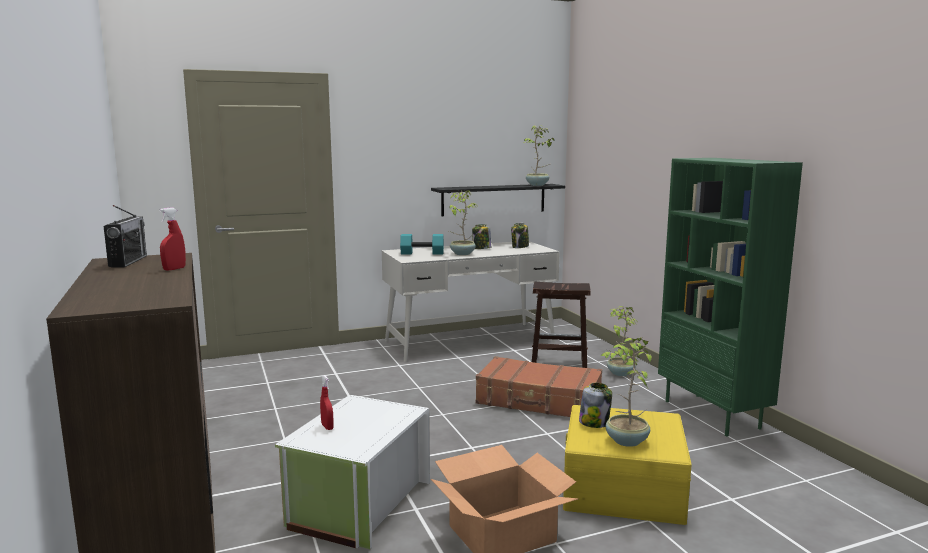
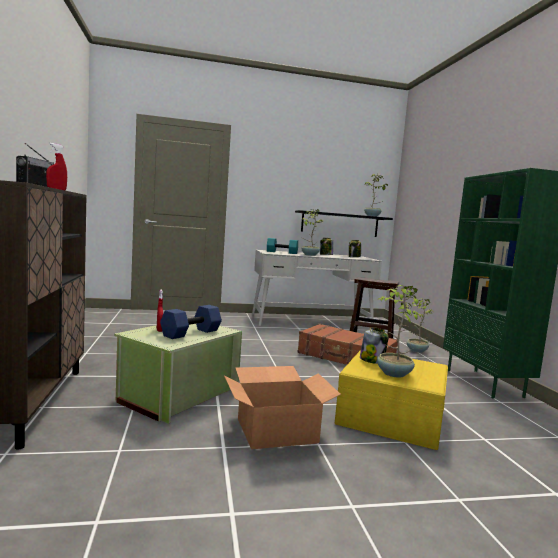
camera: 10 degrees right, 5 degrees down
white storage box [275,395,430,549] -> green storage box [114,324,242,424]
none -> blue dumbbell [160,305,222,339]

